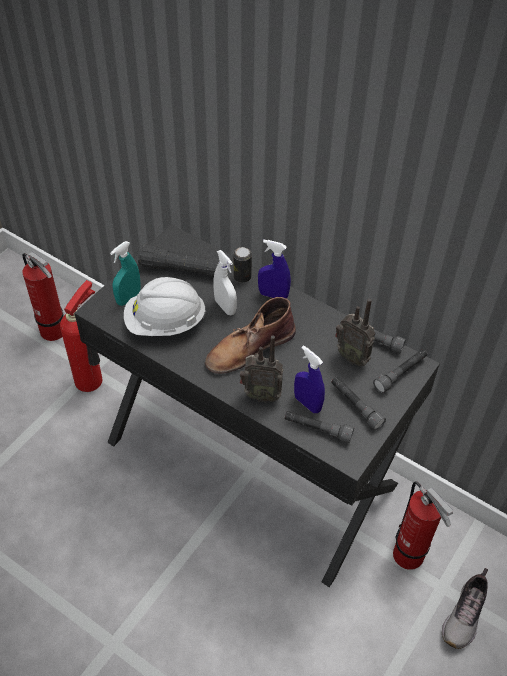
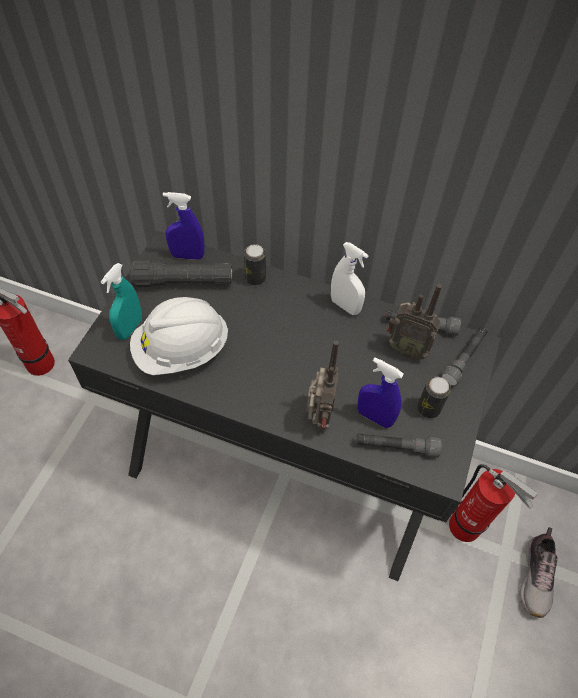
camera: 15 degrees left, 5 degrees up
fire extinguisher [60,280,102,392] -> none
brown boot [205,297,296,374] -> none
white spray bottle [213,250,237,315] -> white spray bottle moved to [331,242,369,315]
radio [240,335,283,402] -> radio turned 75 degrees counterclockwise [306,341,339,429]
blue spray bottle [258,240,291,299] -> blue spray bottle moved to [163,192,205,260]
grey flashlight [331,377,386,430] -> can [418,377,451,418]

